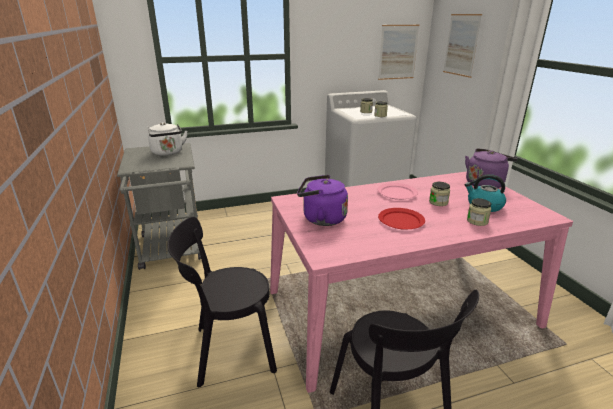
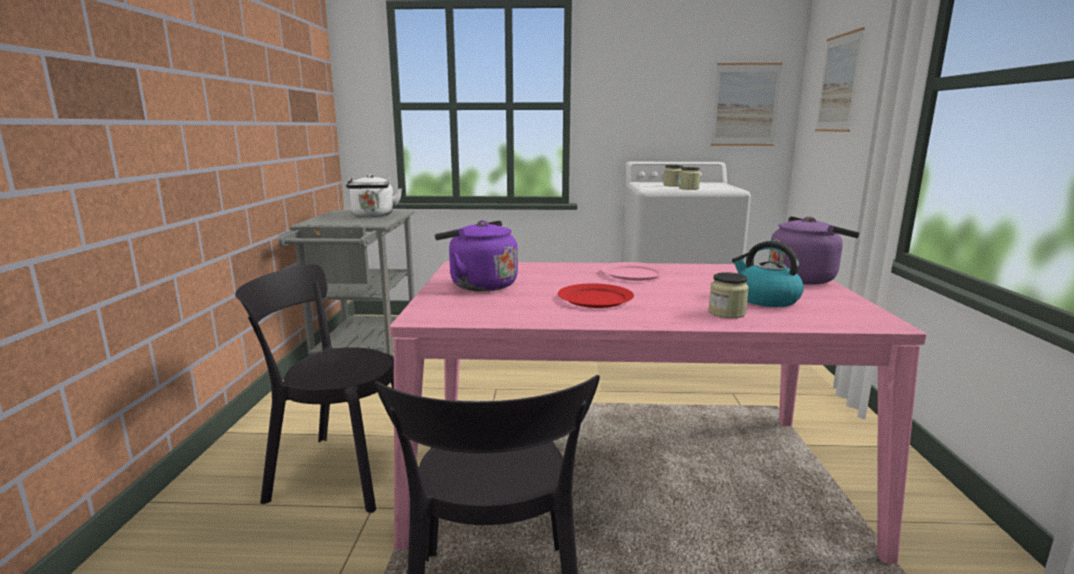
camera: 20 degrees right, 10 degrees down
jar [429,182,450,206] -> none

